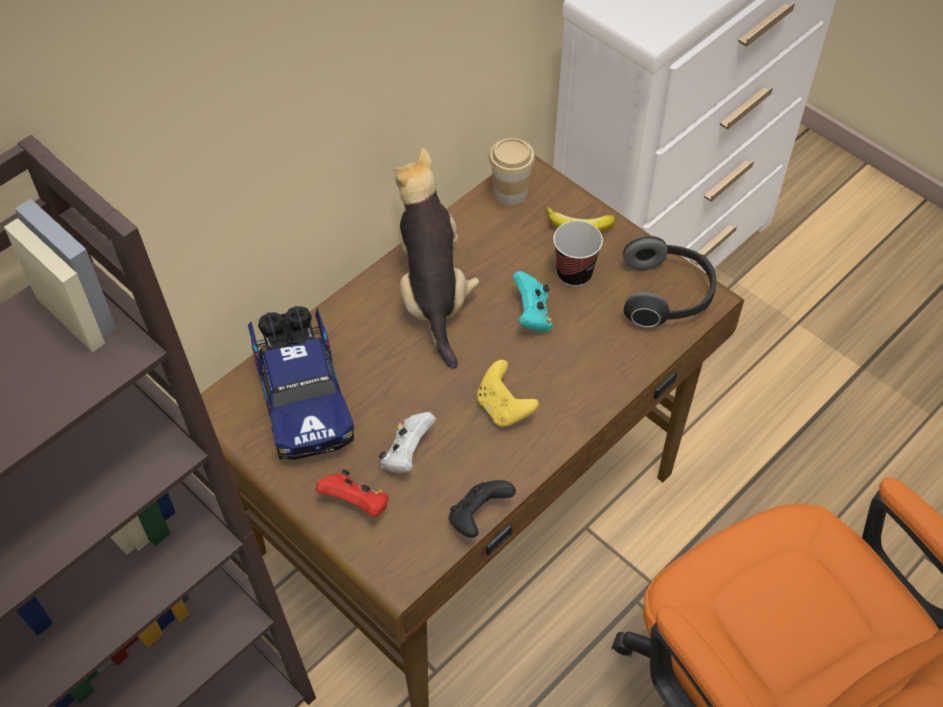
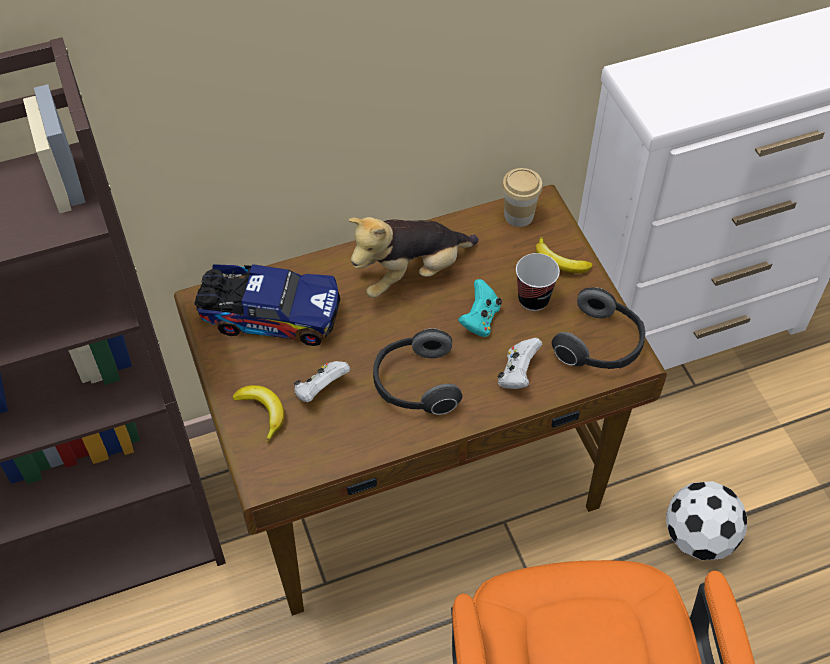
camera: 25 degrees right, 0 degrees up
toy truck [248,306,354,460] -> toy truck turned 90 degrees counterclockwise [194,264,340,346]
red game controller [316,469,389,517] -> banana [232,385,284,443]
plush toy [394,148,479,369] -> plush toy turned 135 degrees counterclockwise [348,217,479,298]
black game controller [449,480,516,538] -> none
yellow game controller [477,360,539,427] -> headphones [373,328,462,415]
none -> white game controller [498,338,542,389]
none -> football [666,481,747,560]

